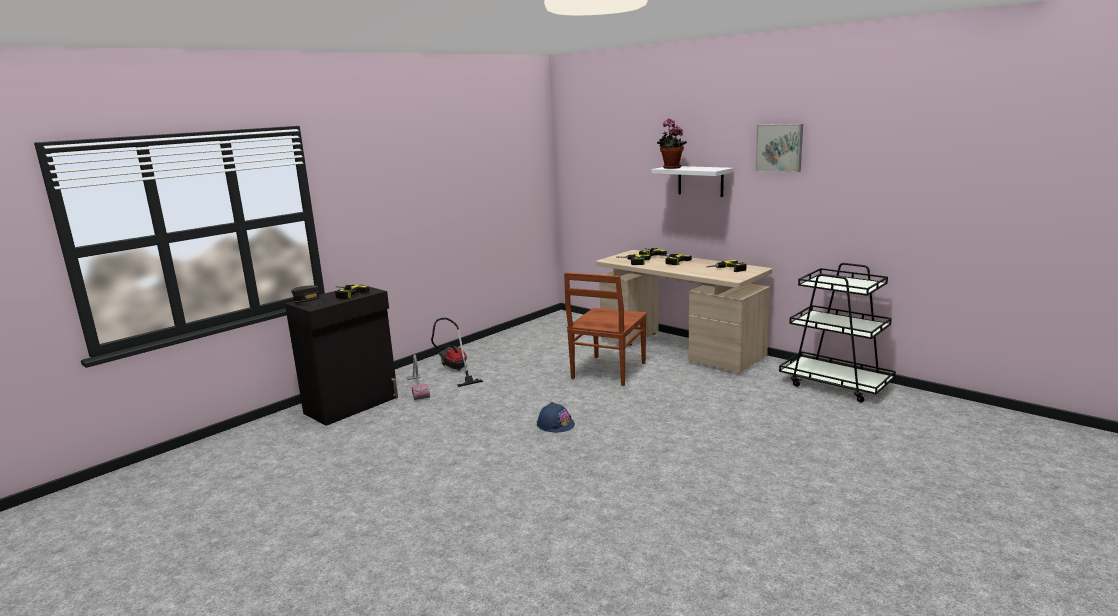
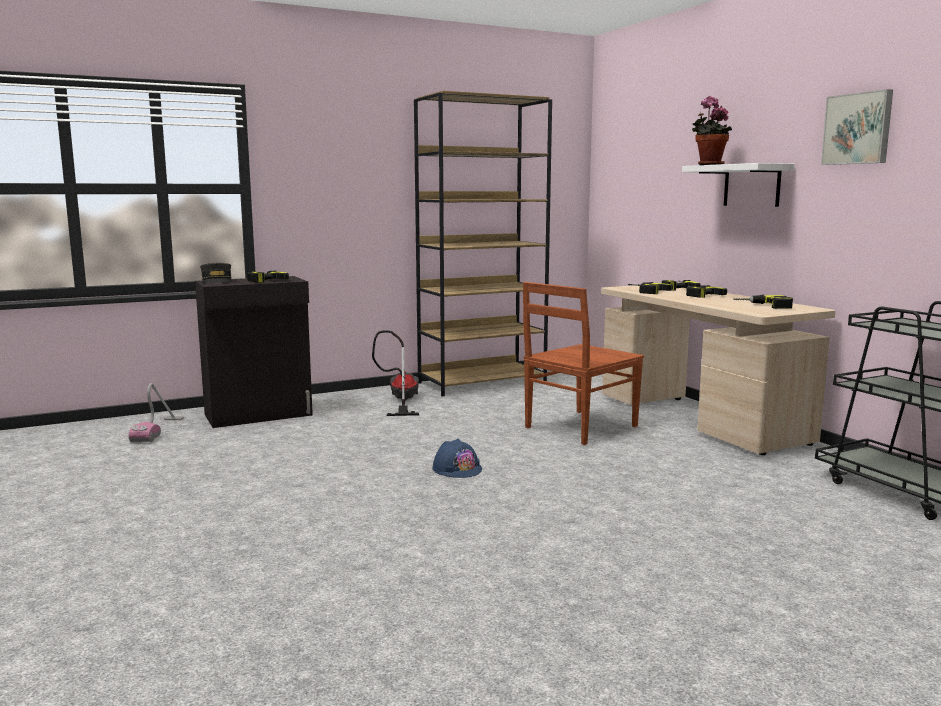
camera: 20 degrees right, 5 degrees down
vacuum cleaner [407,354,430,400] -> vacuum cleaner moved to [129,383,184,442]
none -> brown bookcase [414,91,552,397]

